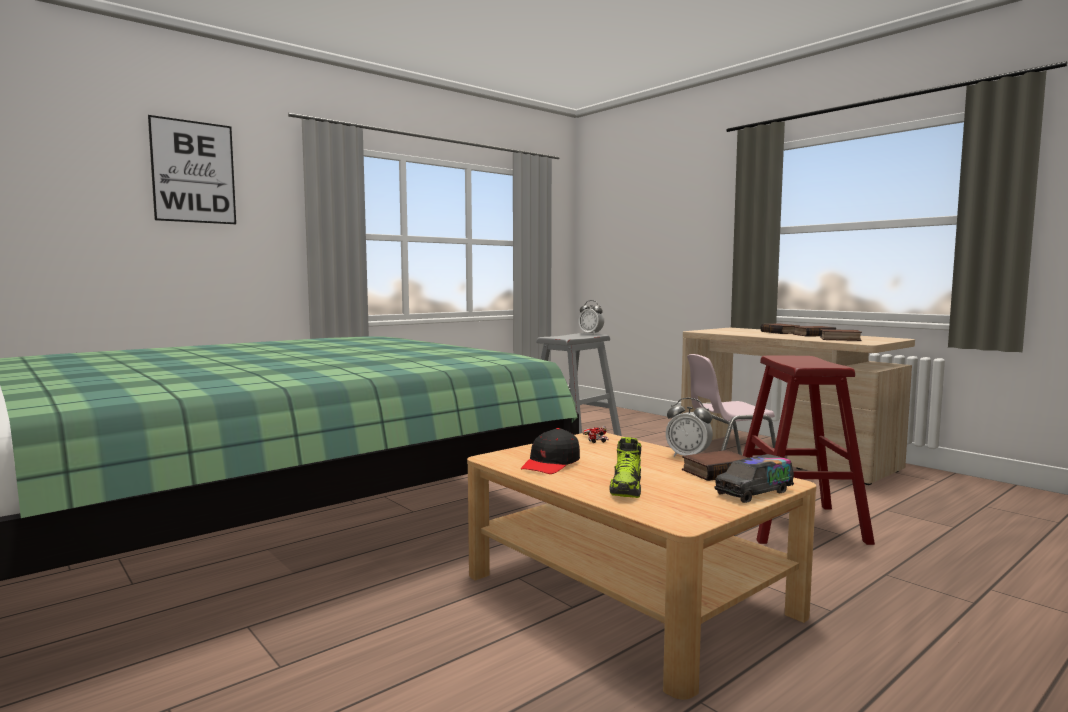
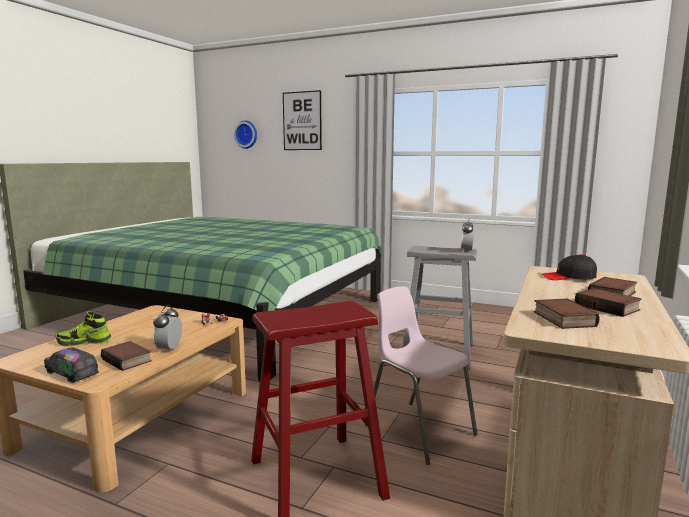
camera: 65 degrees right, 5 degrees up
black cap [521,428,580,474] -> black cap moved to [542,254,597,280]
none -> wall clock [234,120,257,149]

